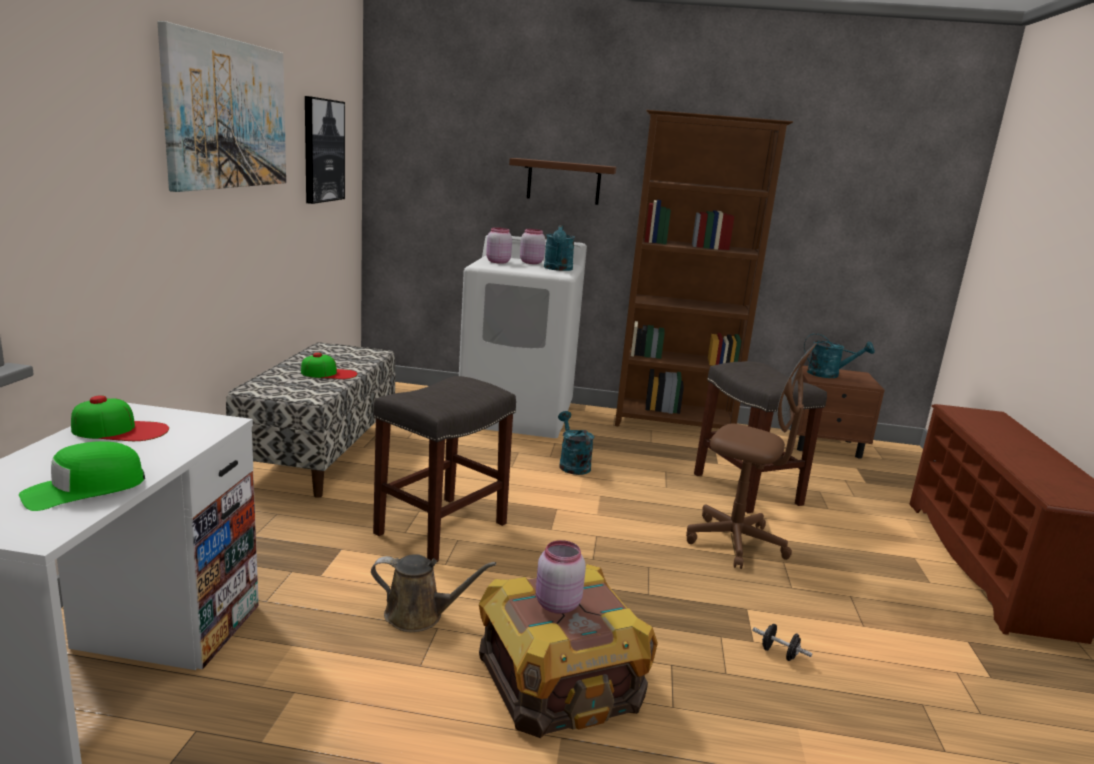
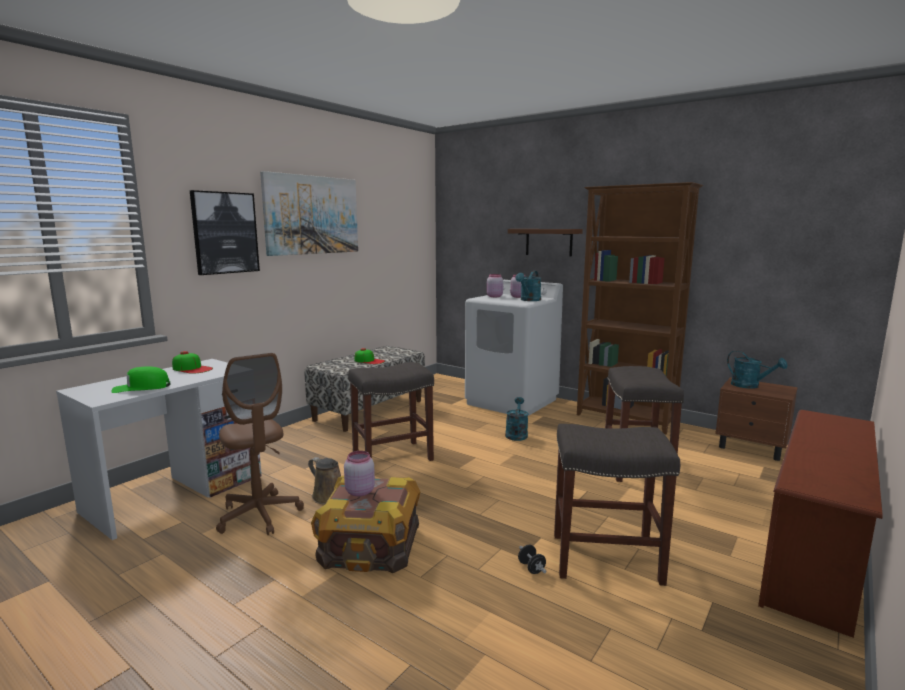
camera: 30 degrees right, 5 degrees down
picture [305,96,345,204] -> picture moved to [190,190,260,275]
brown office chair [686,343,817,569] -> brown office chair moved to [216,353,304,535]
none -> grey stool [554,424,680,586]

